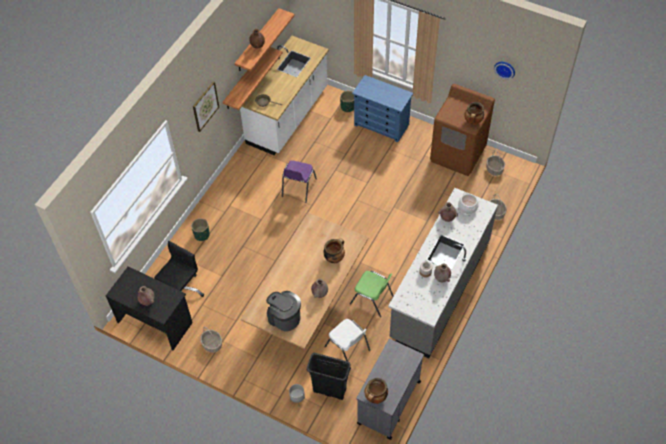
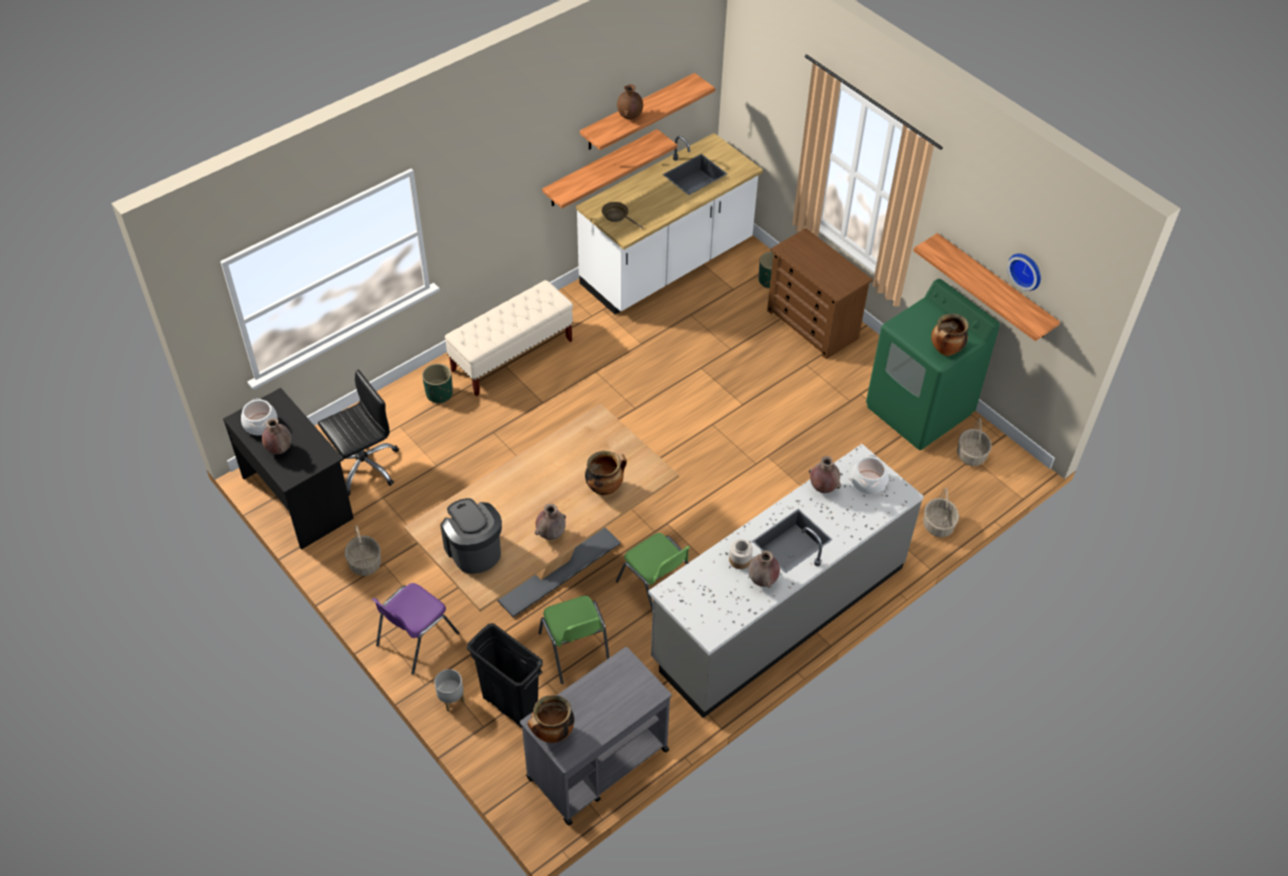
camera: 20 degrees right, 5 degrees down
picture [193,81,219,132] -> none
purple chair [282,160,317,203] -> purple chair moved to [372,583,459,675]
white chair [324,319,370,368] -> green chair [538,596,610,684]
blue dresser [352,75,413,142] -> brown dresser [767,228,873,359]
brown washing machine [430,84,495,176] -> green washing machine [866,279,1000,450]
none -> cooking pot [241,398,278,435]
none -> beige bench [445,280,573,396]
none -> shelf [913,233,1060,341]

